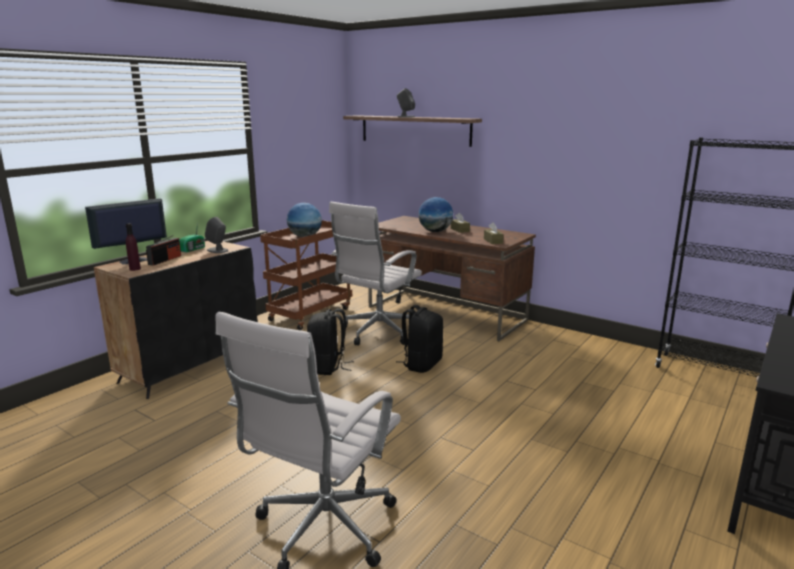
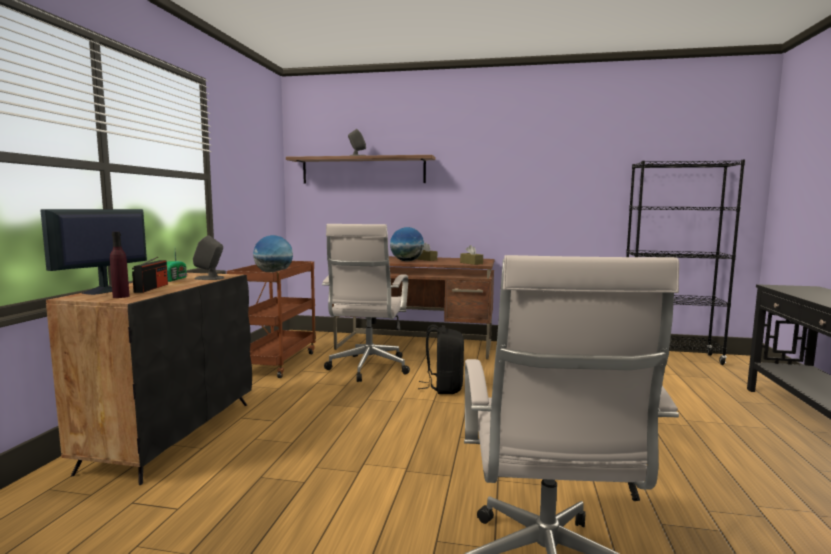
camera: 25 degrees left, 10 degrees down
black backpack [307,308,354,375] -> none

